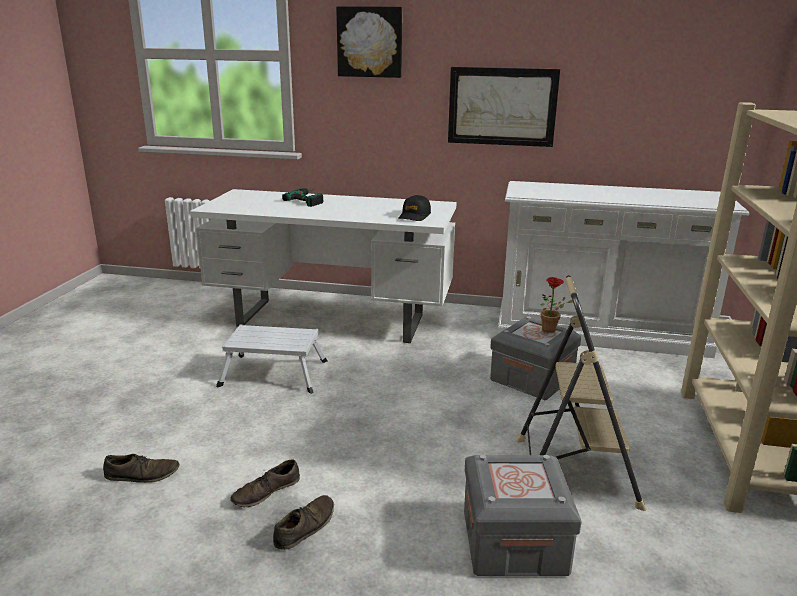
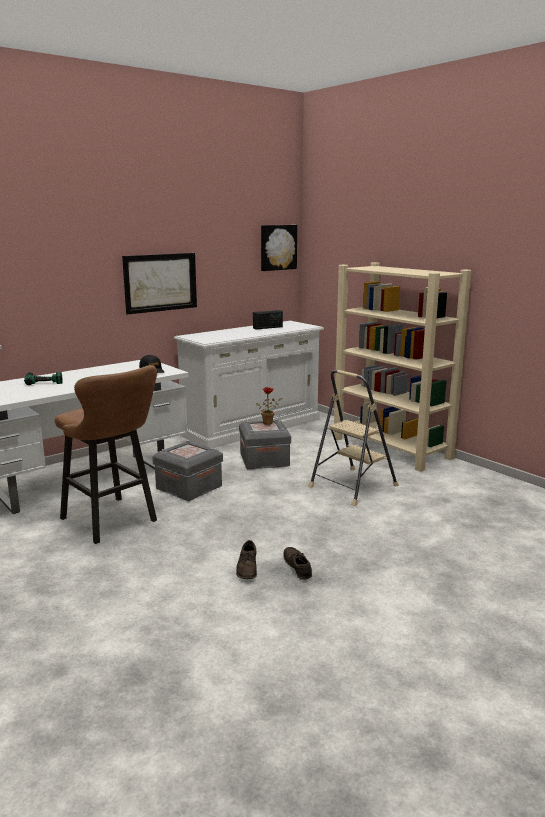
camera: 50 degrees left, 5 degrees down
brown shoe [103,454,179,483] -> none
white step ladder [216,324,328,394] -> brown stool [55,365,157,544]
picture [336,6,402,78] -> picture moved to [261,225,297,271]
grey storage box [464,454,582,576] -> grey storage box moved to [152,440,223,501]
none -> radio [253,310,283,329]

